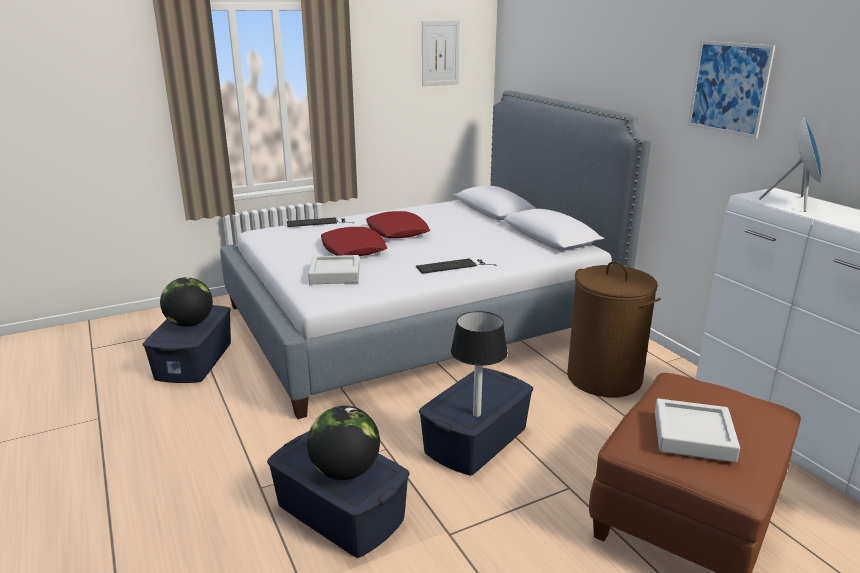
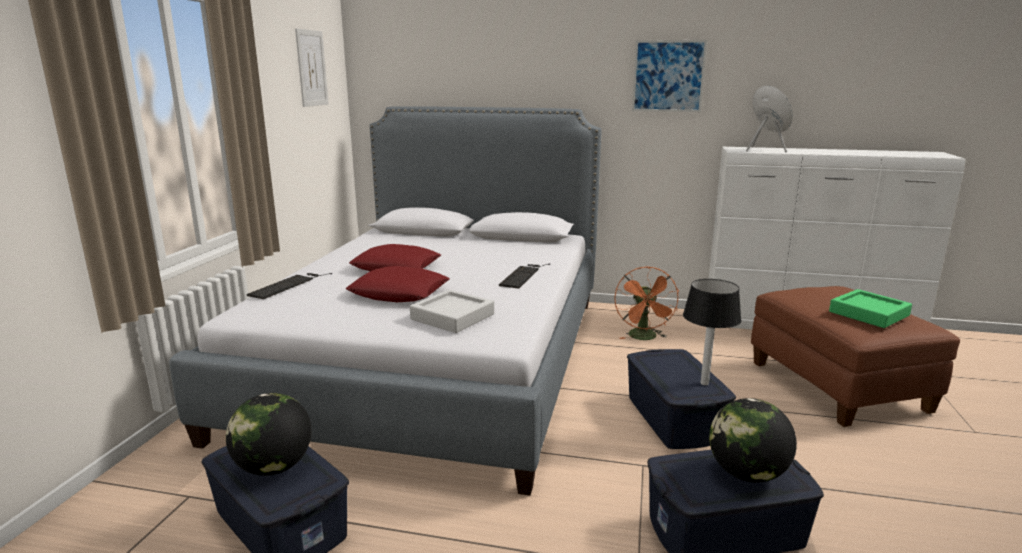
camera: 50 degrees left, 5 degrees down
brown laundry basket [567,261,661,397] -> orange fan [614,266,679,340]
grey tray [655,399,740,462] -> green tray [829,289,912,328]

